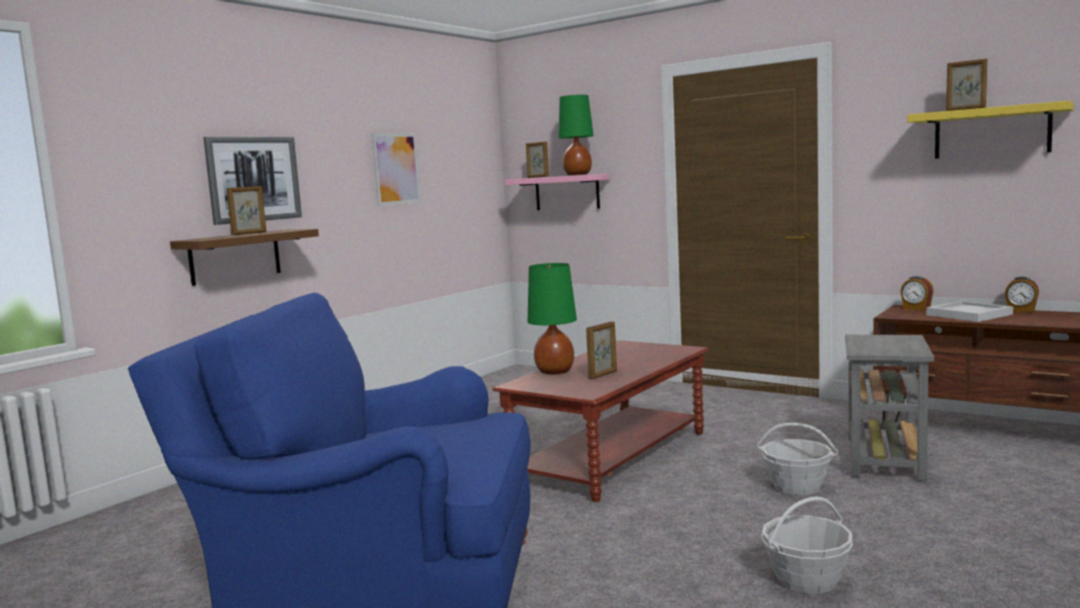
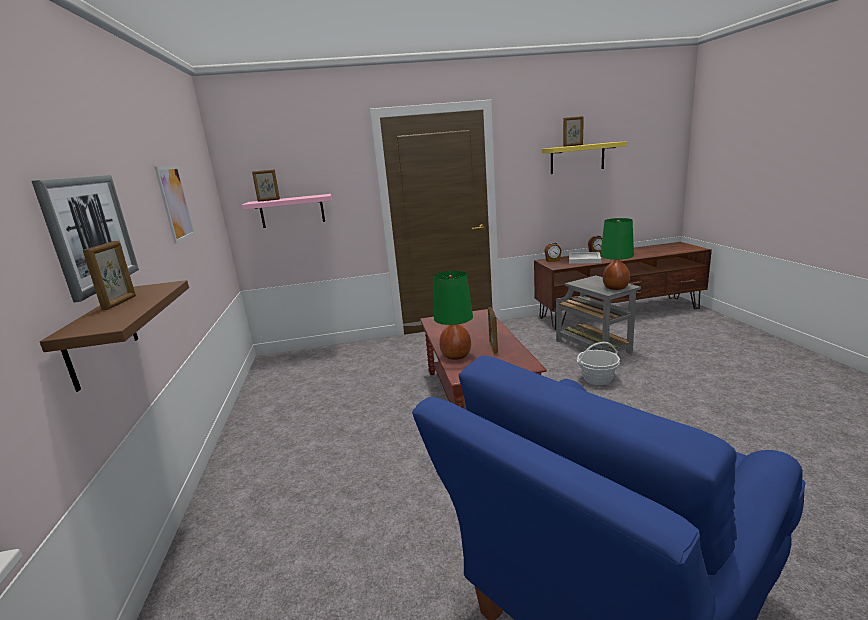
camera: 45 degrees left, 10 degrees up
green table lamp [558,95,594,175] -> green table lamp moved to [600,218,634,290]
basket [761,497,853,594] -> none

